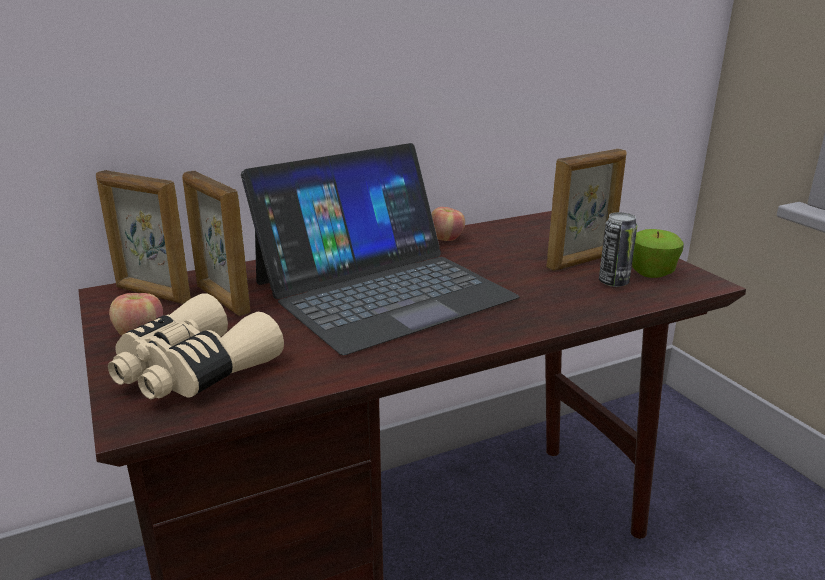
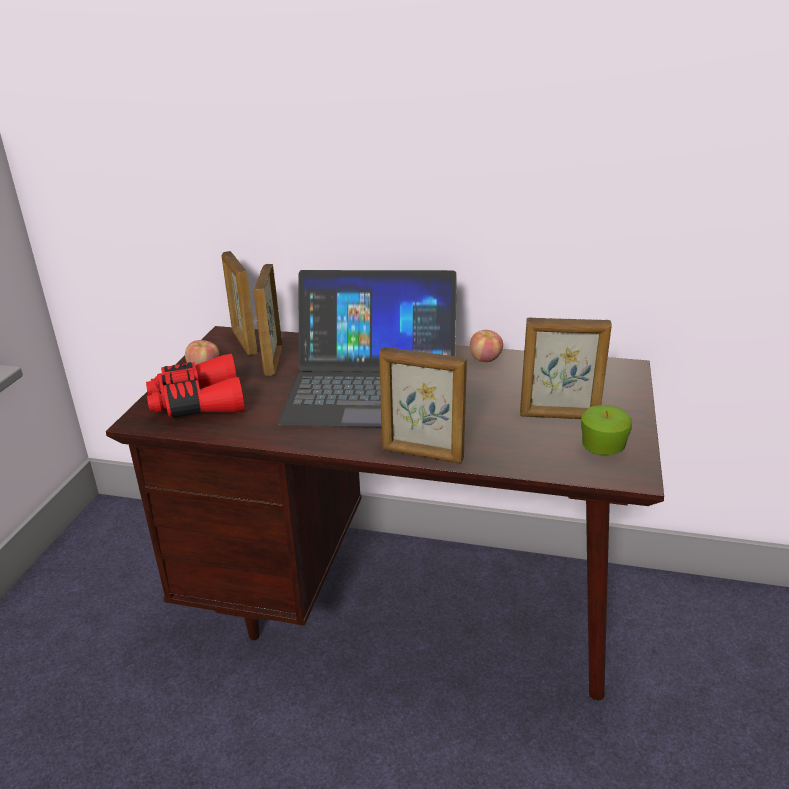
camera: 40 degrees right, 5 degrees up
beige binoculars [108,293,284,399] -> red binoculars [146,354,245,418]
can [599,212,637,287] -> none
none -> picture frame [379,347,467,464]

